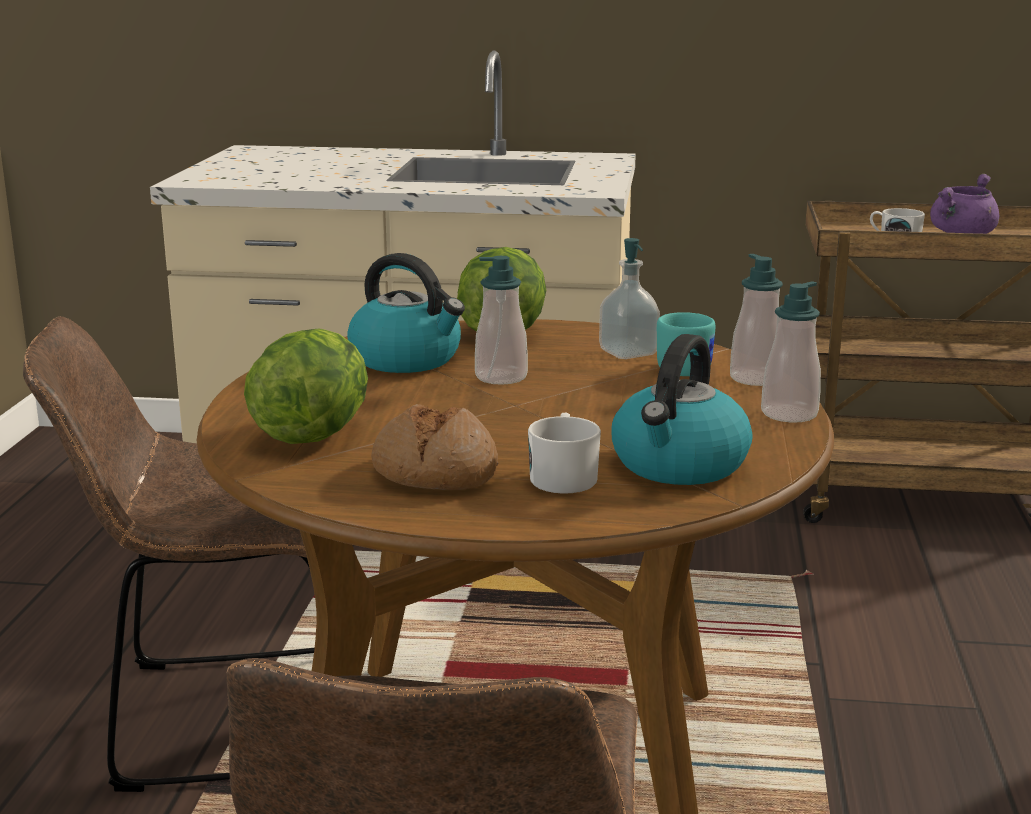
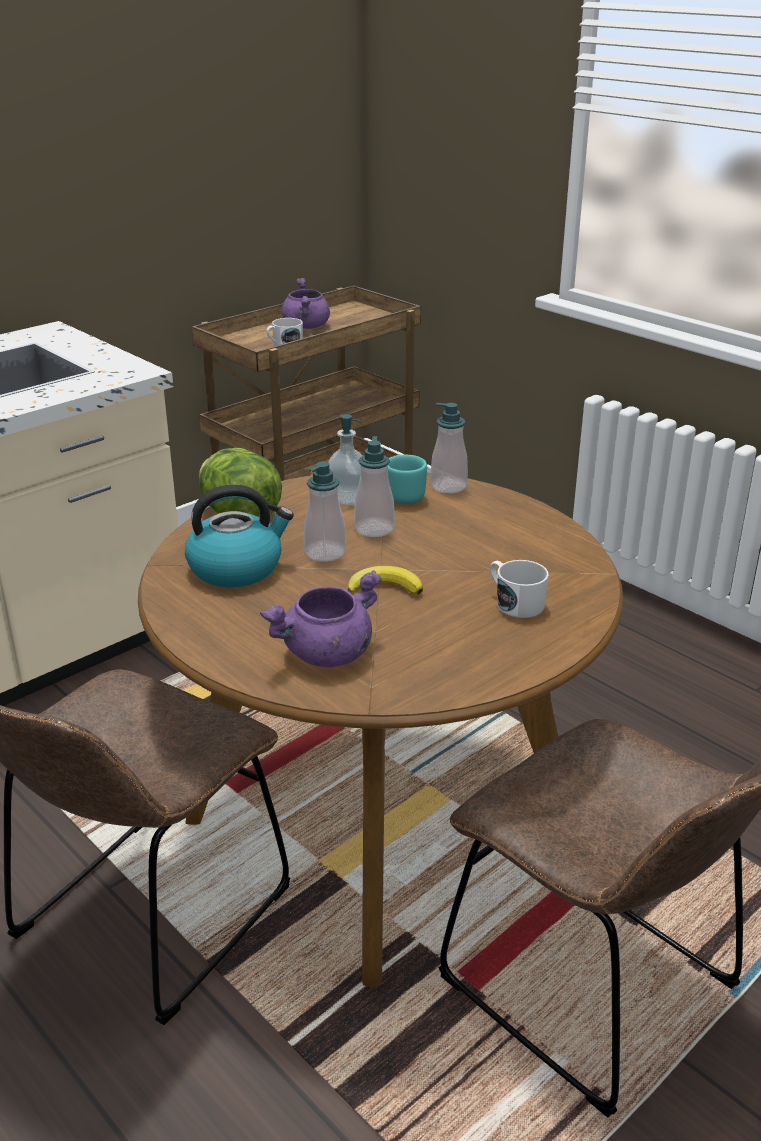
camera: 50 degrees left, 10 degrees up
lettuce [244,329,368,444] -> purple cooking pot [260,570,382,667]
bread [371,404,498,490] -> none
kettle [611,334,752,485] -> none
soap dispenser [761,281,821,423] -> soap dispenser moved to [354,436,395,537]
none -> banana [348,566,423,595]

